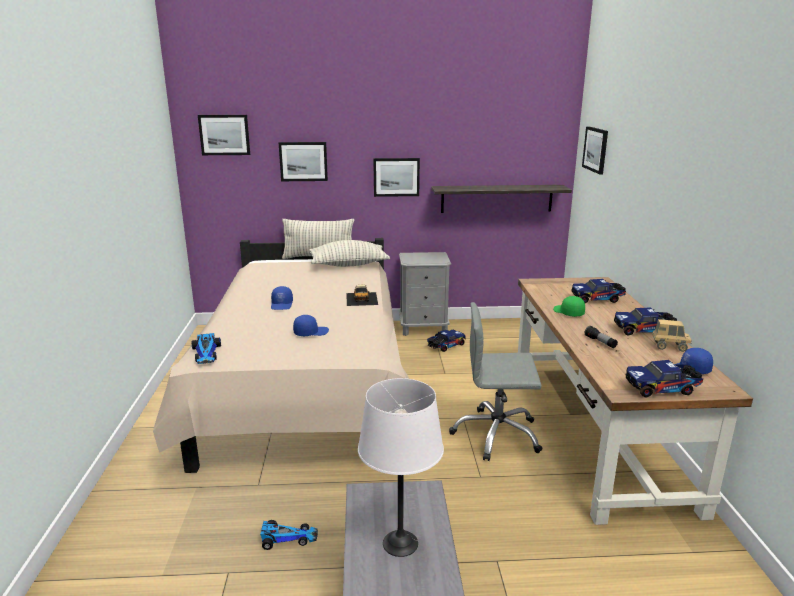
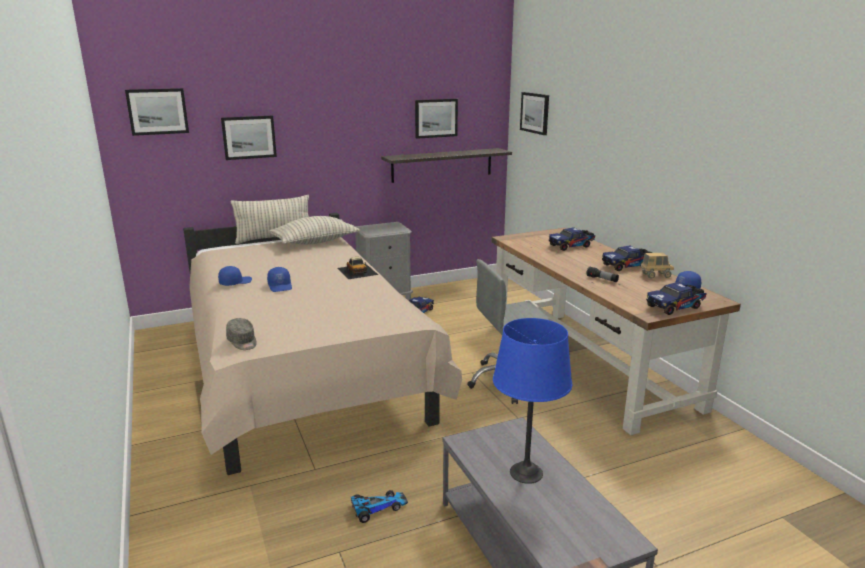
camera: 20 degrees left, 0 degrees up
toy car [192,333,221,364] -> grey cap [226,318,257,350]
blue cap [293,315,329,336] -> blue cap moved to [218,266,252,286]
white table lamp [358,378,444,557] -> blue table lamp [493,318,572,484]
picture [373,158,420,197] -> picture moved to [415,99,458,139]
green cap [553,296,585,317] -> none

